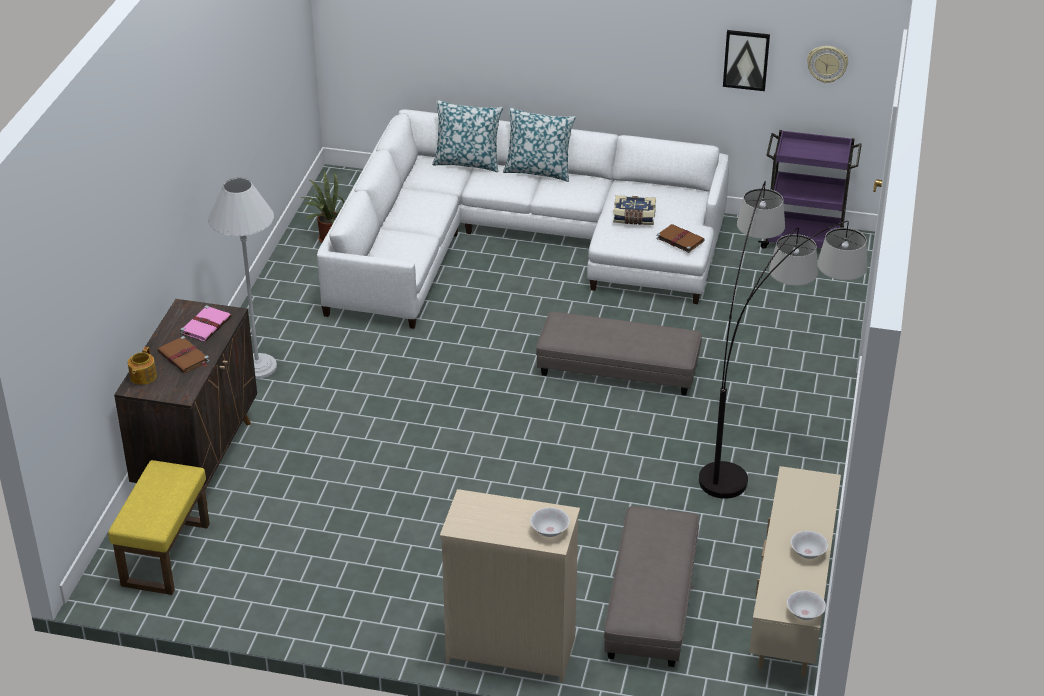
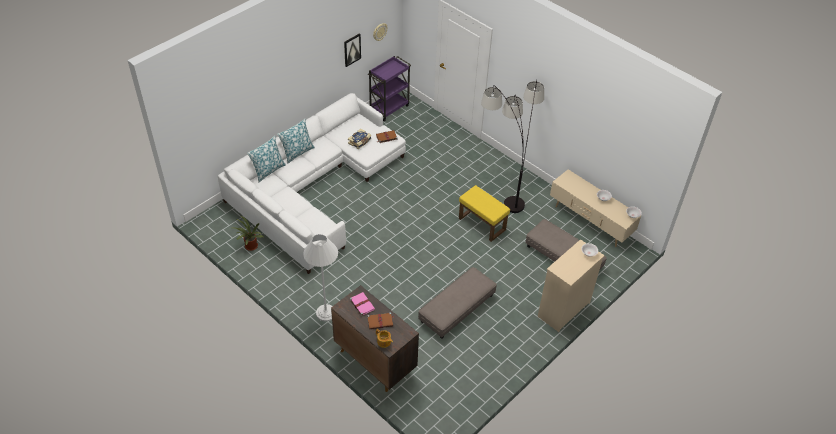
camera: 60 degrees left, 10 degrees up
yellow ottoman [108,460,210,595] -> yellow ottoman moved to [459,185,510,242]
grey ottoman [536,312,702,396] -> grey ottoman moved to [418,267,497,339]

